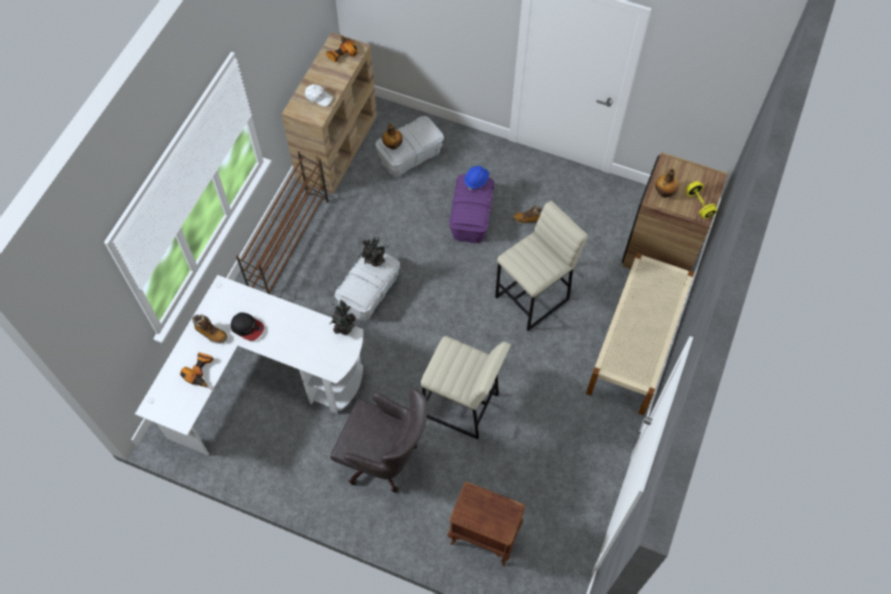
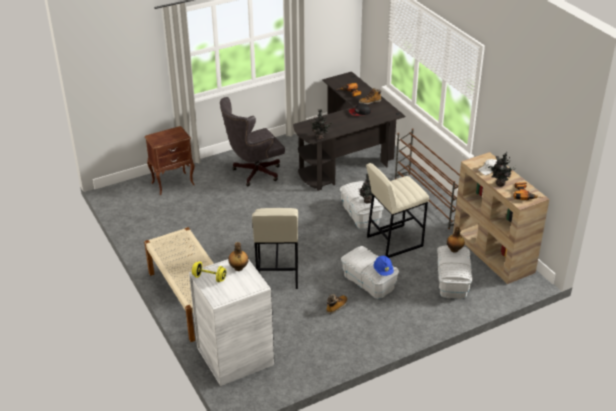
camera: 130 degrees right, 25 degrees down
white desk [135,275,363,455] -> black desk [293,72,405,191]
beige stool [421,336,511,439] -> beige stool moved to [366,163,429,258]
purple storage box [449,174,494,243] -> white storage box [341,246,399,299]
brown cabinet [622,152,728,277] -> white cabinet [189,258,274,386]
none -> potted plant [488,152,514,187]

